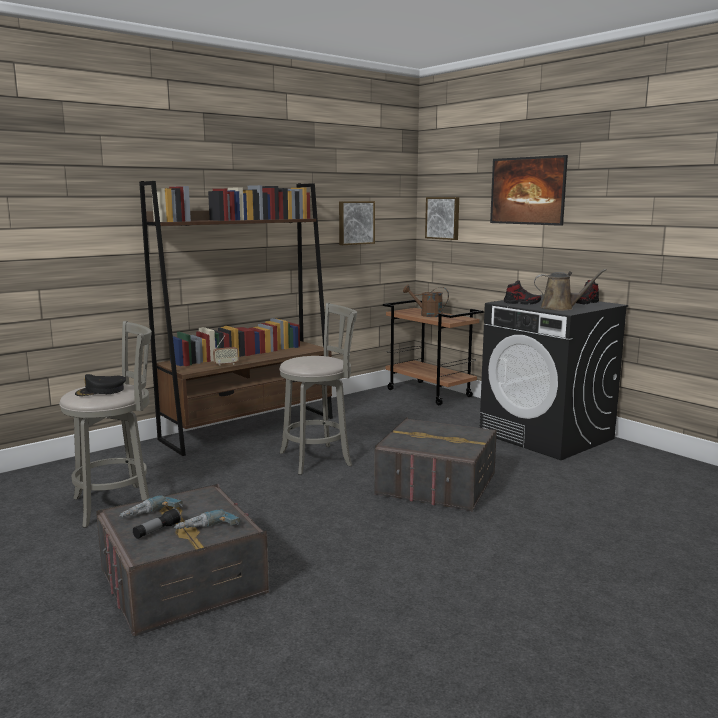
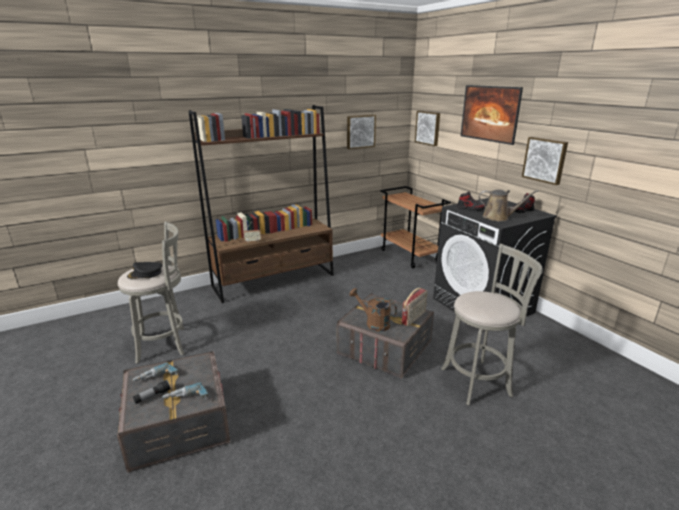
camera: 10 degrees right, 10 degrees up
grey stool [279,303,357,475] -> grey stool moved to [441,244,543,406]
brown watering can [403,285,449,317] -> brown watering can moved to [349,288,397,332]
none -> radio [402,288,428,326]
none -> picture [522,137,568,185]

